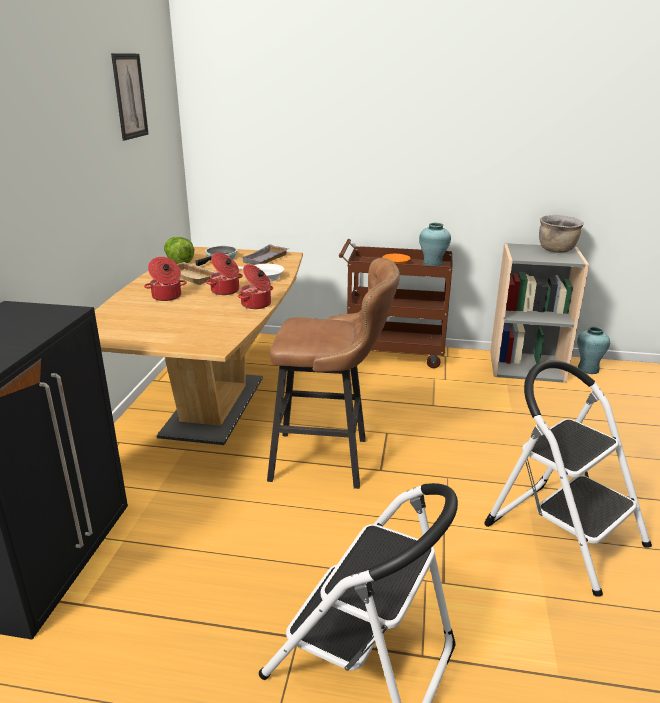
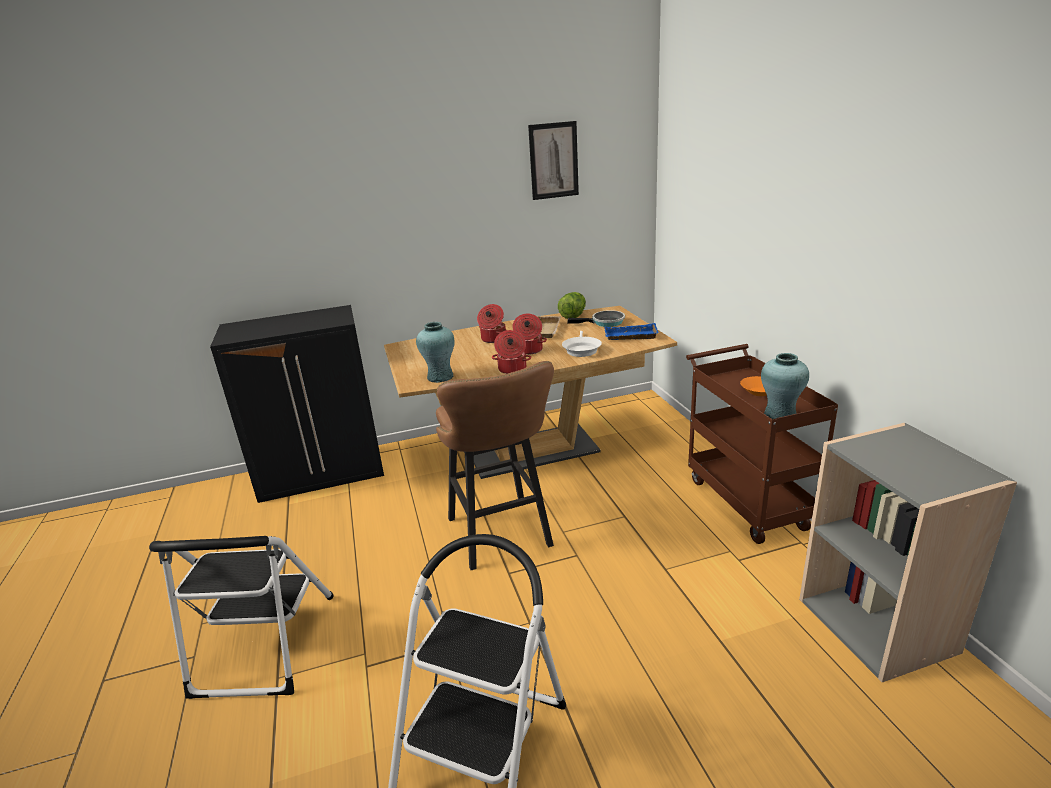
camera: 65 degrees right, 0 degrees up
grey tray [242,244,289,265] -> blue tray [604,323,658,340]
brown cooking pot [539,215,584,253] -> none
turquoise vase [577,327,610,374] -> turquoise vase moved to [416,322,455,383]

